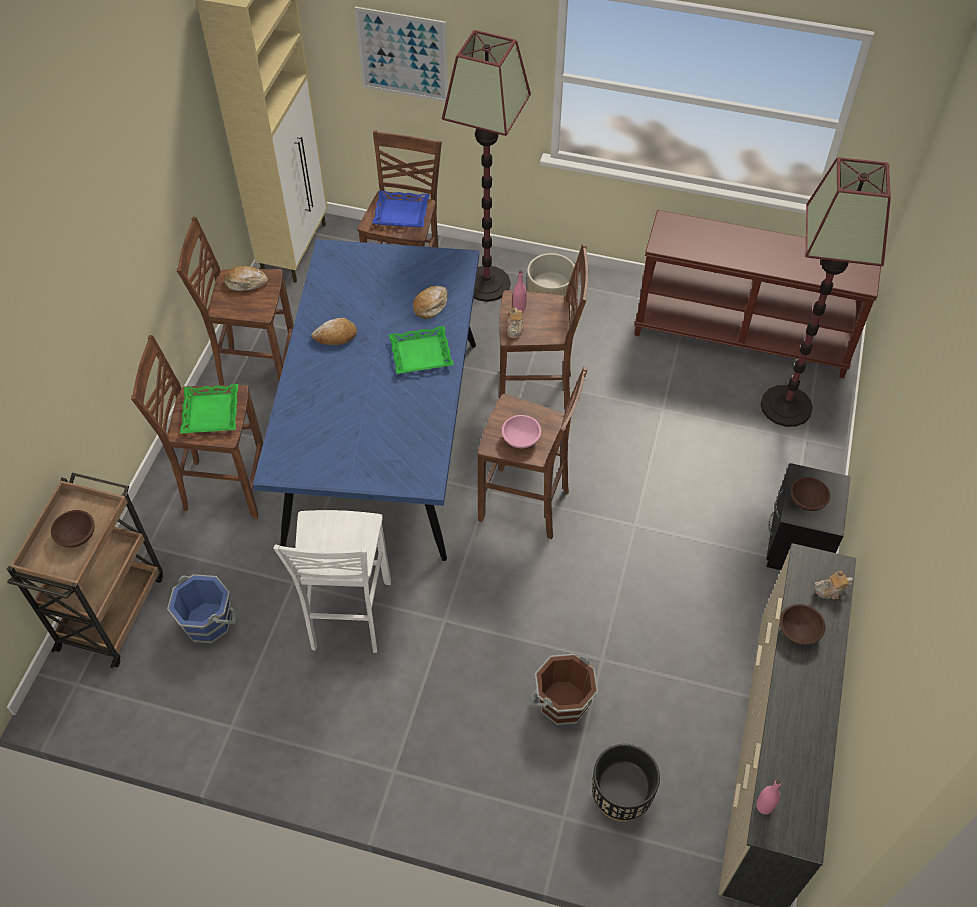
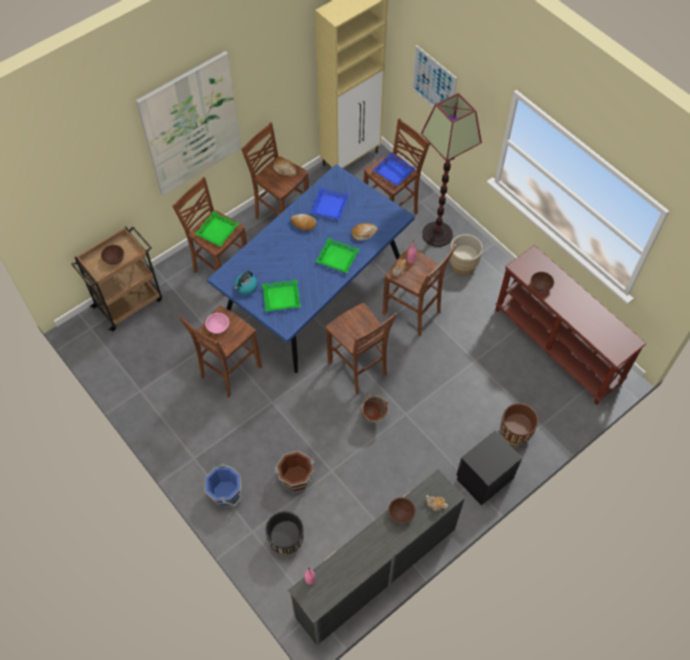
camera: 35 degrees right, 5 degrees up
blue bucket [167,574,236,643] -> blue bucket moved to [205,463,242,507]
white stool [273,510,391,653] -> brown stool [178,306,262,398]
pink bowl [502,415,541,448] -> pink bowl moved to [205,313,229,334]
floor lamp [761,157,891,427] -> none
brown bowl [790,477,830,511] -> brown bowl moved to [531,272,554,292]
none -> picture [136,51,241,195]
none -> kettle [234,271,258,295]
none -> green tray [262,280,301,311]
none -> blue tray [310,188,349,220]
none -> green bucket [361,394,388,422]
none -> brown planter [500,403,538,446]

